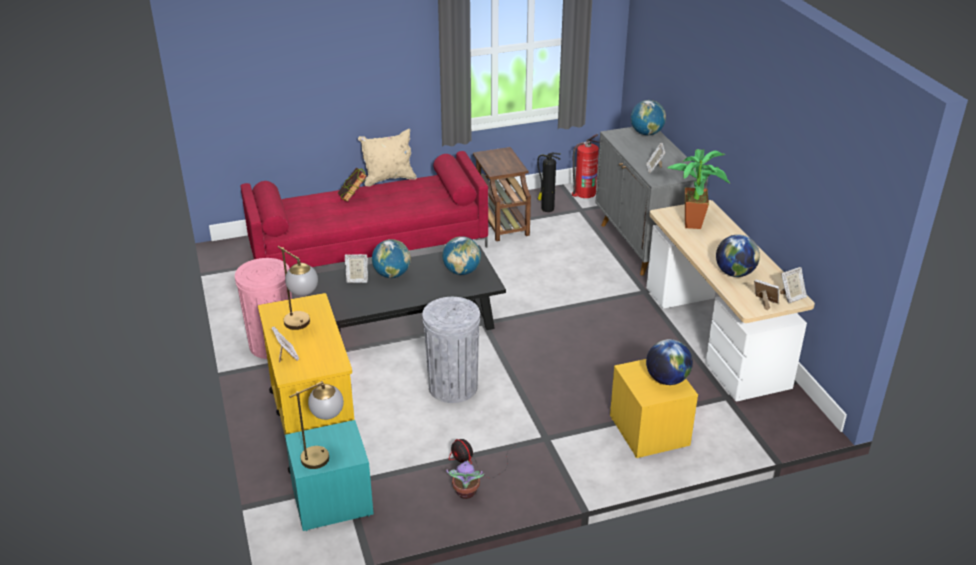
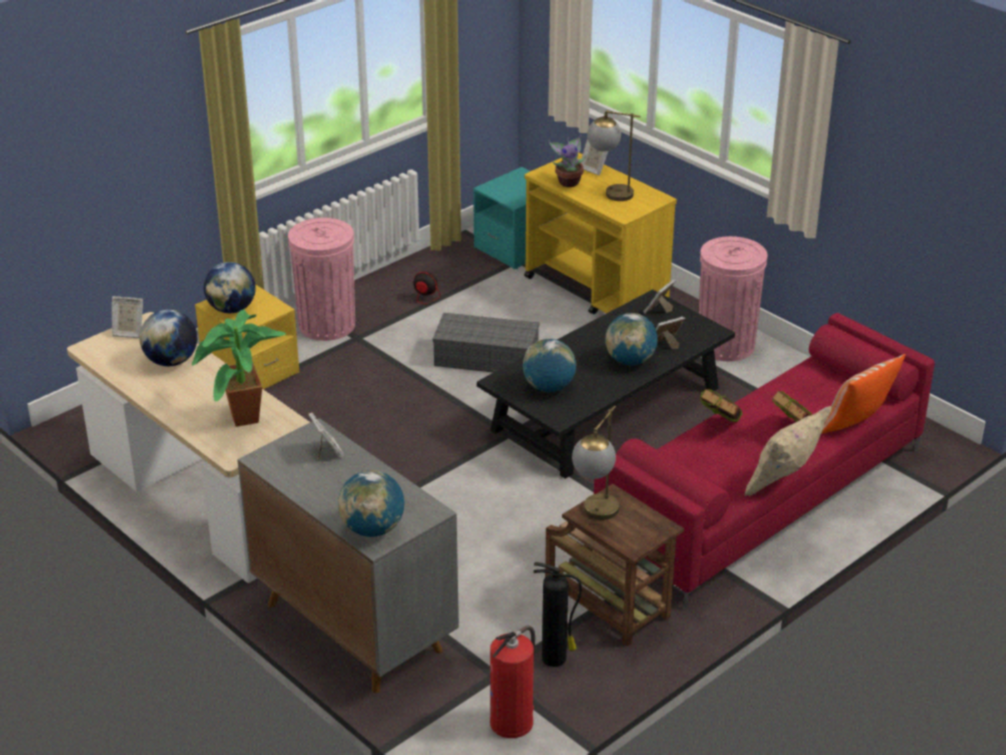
camera: 155 degrees right, 0 degrees up
table lamp [289,381,344,469] -> table lamp moved to [572,406,619,520]
grey trash can [422,297,480,403] -> grey storage box [433,313,539,373]
potted plant [446,460,484,499] -> potted plant moved to [548,135,587,187]
picture frame [780,267,807,303] -> picture frame moved to [643,279,676,314]
none -> pink trash can [288,218,355,341]
none -> book [700,388,743,423]
none -> pillow [822,354,906,434]

